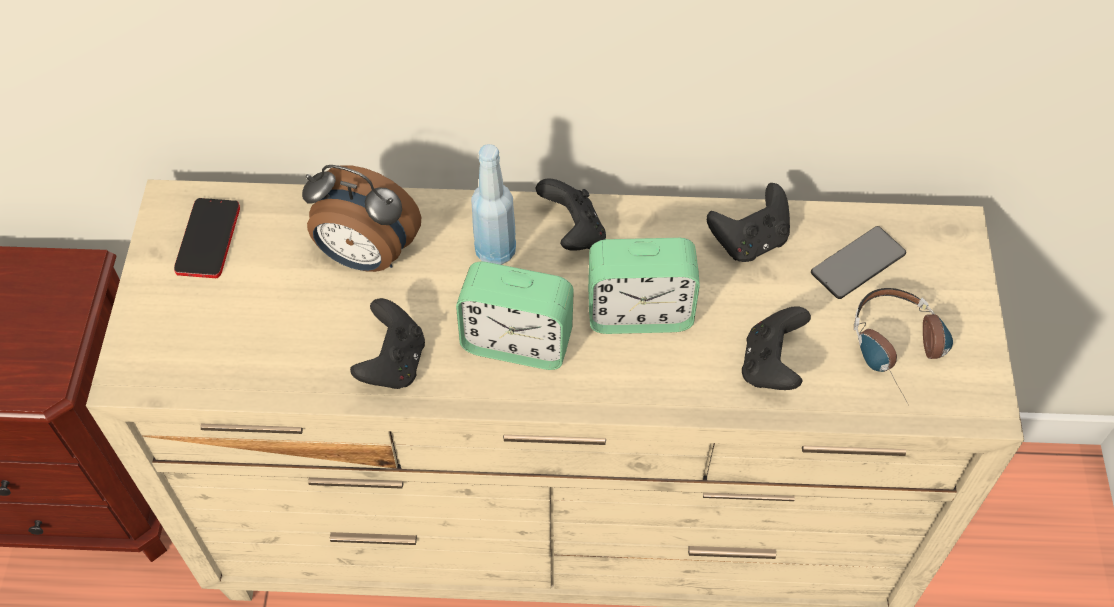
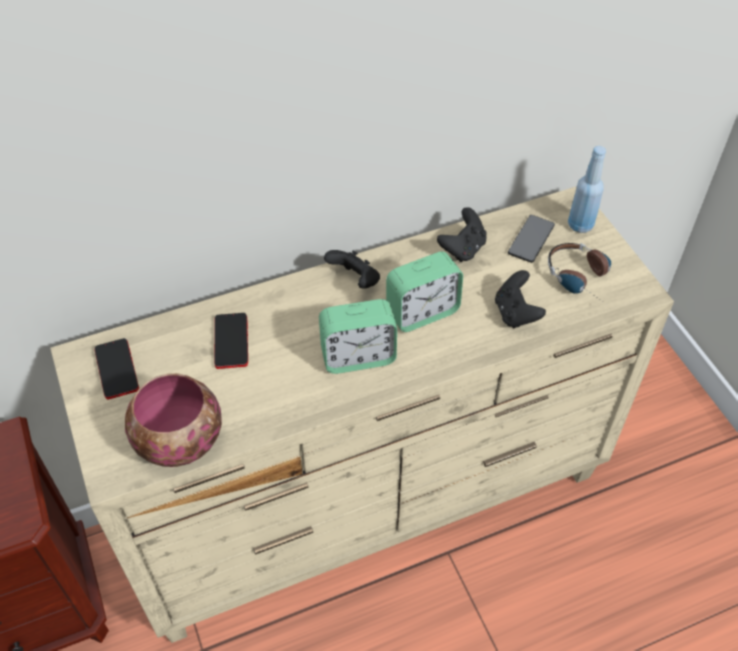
camera: 25 degrees left, 5 degrees down
alarm clock [302,165,421,272] -> phone [214,313,248,369]
black game controller [350,298,425,389] -> none
blue bottle [471,144,516,265] -> blue bottle moved to [568,146,606,233]
none -> bowl [125,373,222,467]

